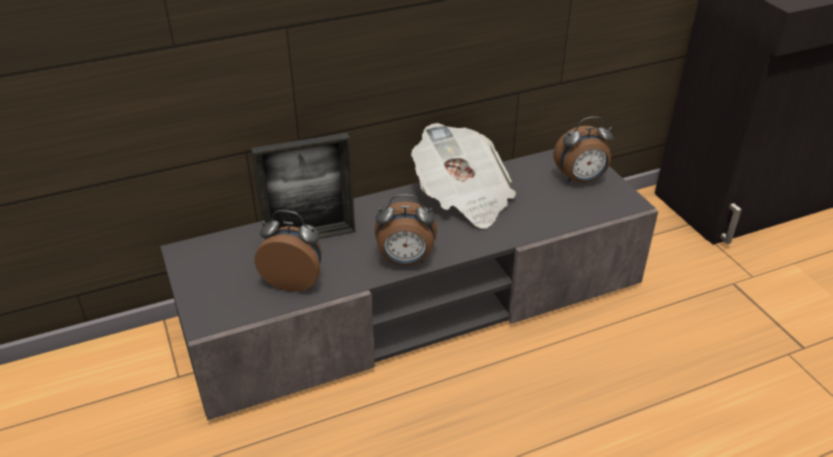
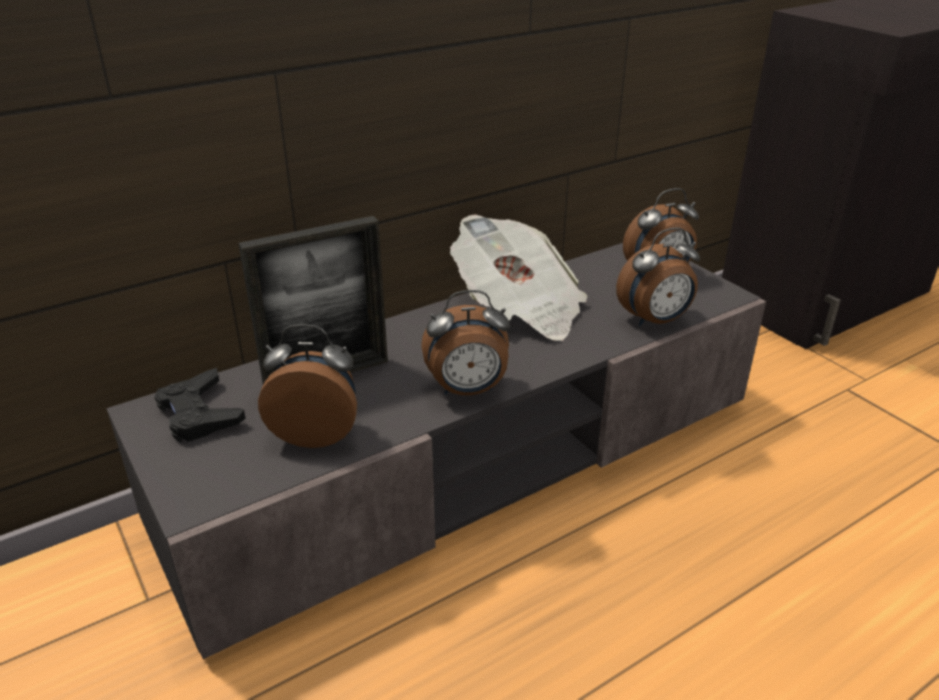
camera: 10 degrees left, 5 degrees down
none -> black game controller [154,368,245,442]
none -> alarm clock [616,228,700,326]

